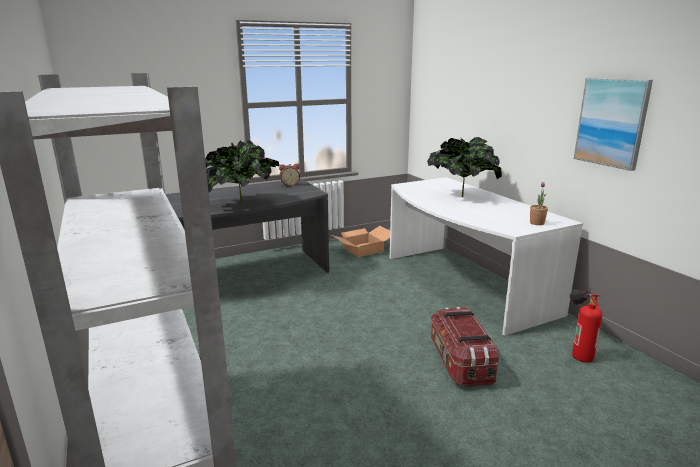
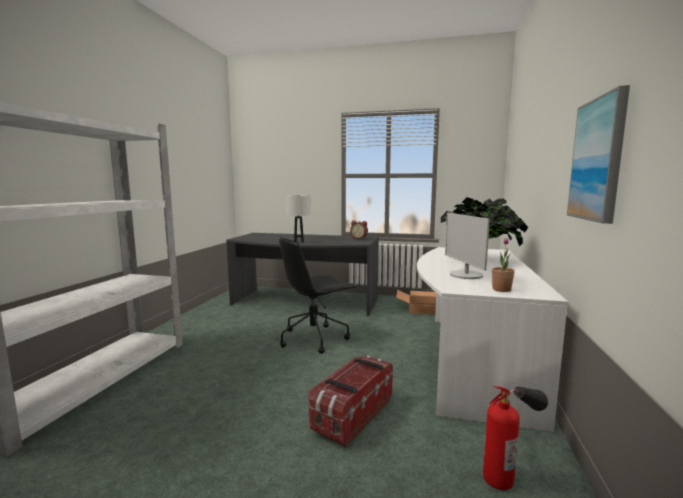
camera: 40 degrees right, 10 degrees down
potted plant [205,140,279,204] -> white table lamp [285,195,311,243]
none -> black office chair [279,237,357,354]
none -> monitor [445,213,490,279]

